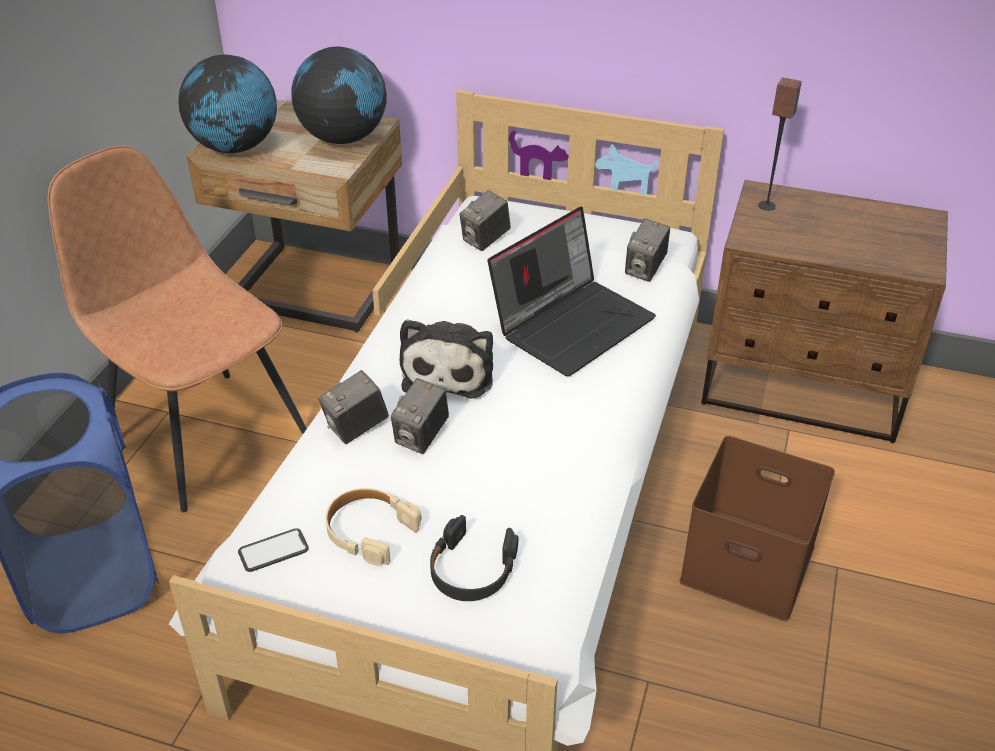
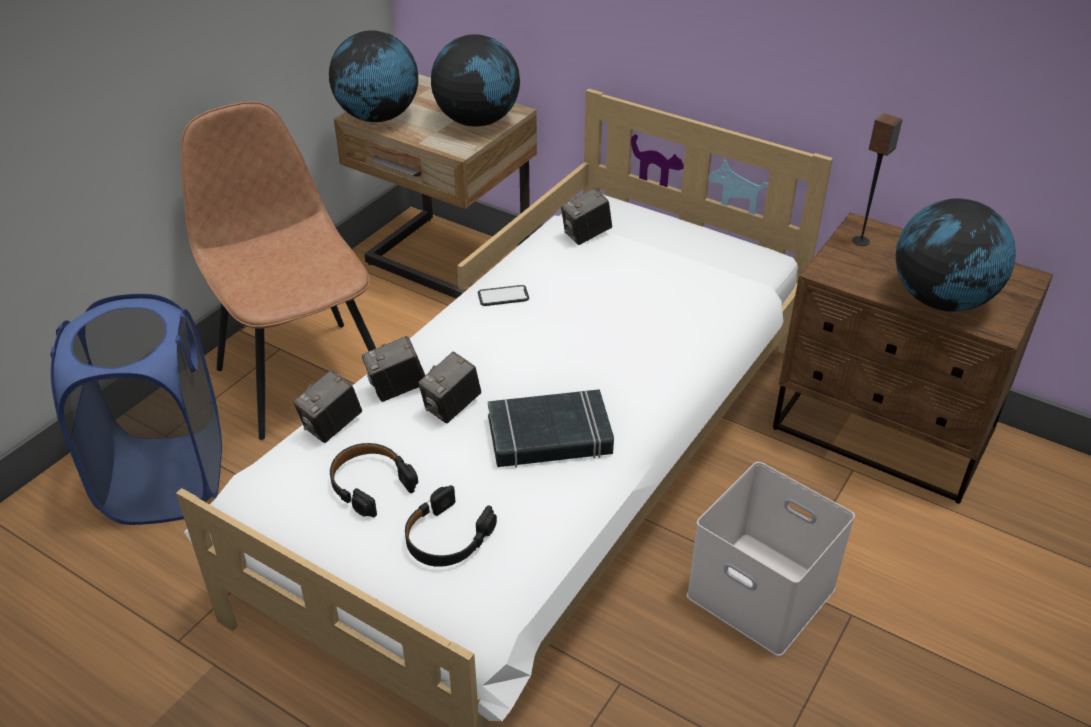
camera: 15 degrees right, 0 degrees up
phone [238,528,309,572] -> phone moved to [478,285,529,306]
beige headphones [326,488,422,566] -> black headphones [330,443,418,517]
plush toy [400,319,493,399] -> none
laptop [488,207,656,377] -> none
camera [625,218,670,282] -> camera moved to [293,370,362,443]
brown storage box [680,436,835,621] -> white storage box [686,462,855,656]
none -> black book [488,389,614,468]
none -> globe [896,198,1016,311]

